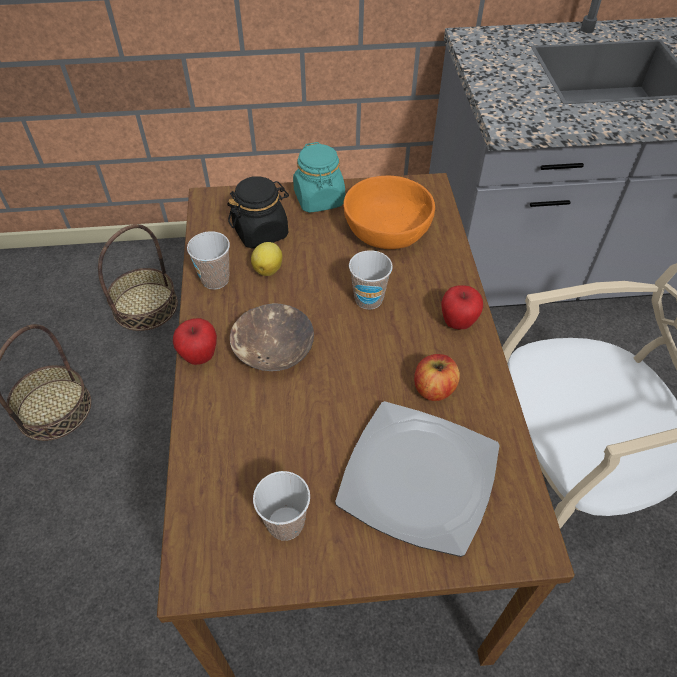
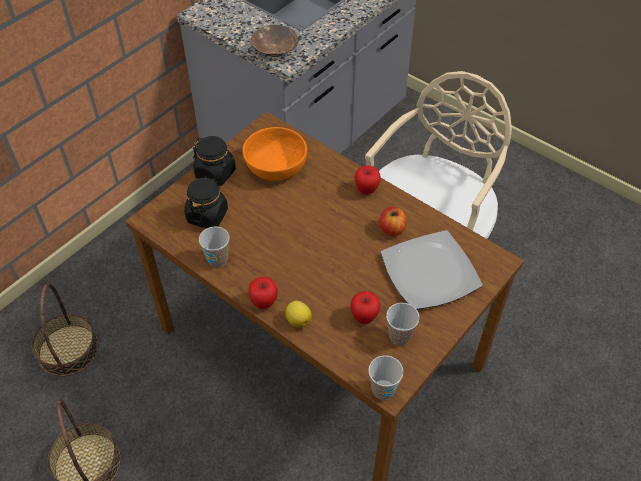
camera: 45 degrees left, 0 degrees up
brown bowl [230,303,314,371] -> brown bowl moved to [251,25,298,57]
lemon [251,242,282,276] -> lemon moved to [285,301,312,327]
turquoise jar [293,142,345,213] -> black jar [193,136,236,186]
cup [349,250,393,309] -> cup moved to [368,355,403,400]
none -> apple [350,291,380,324]

